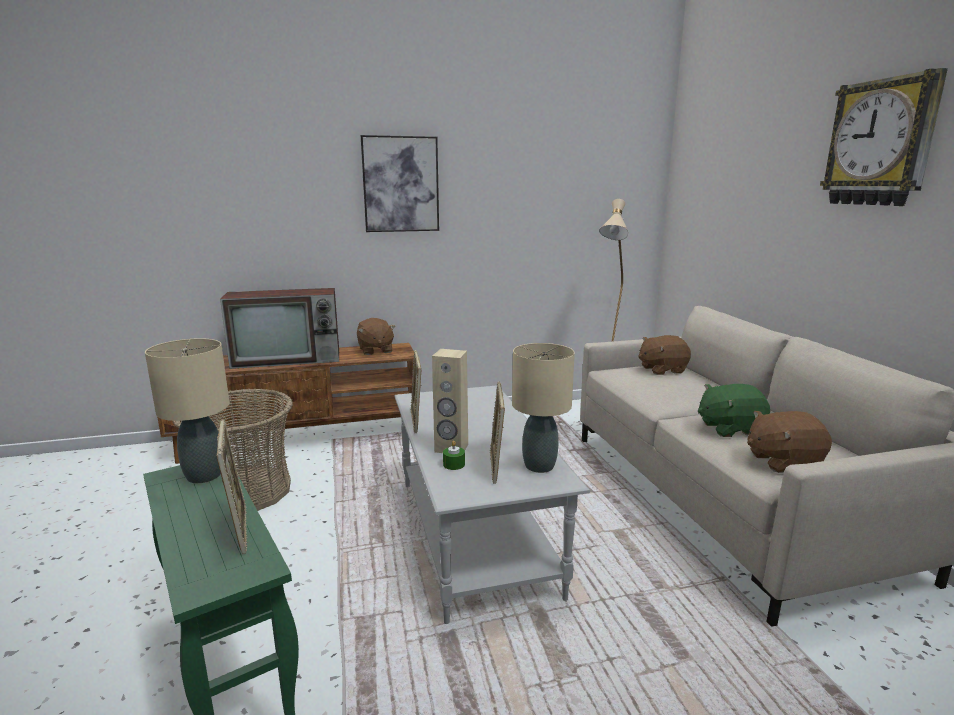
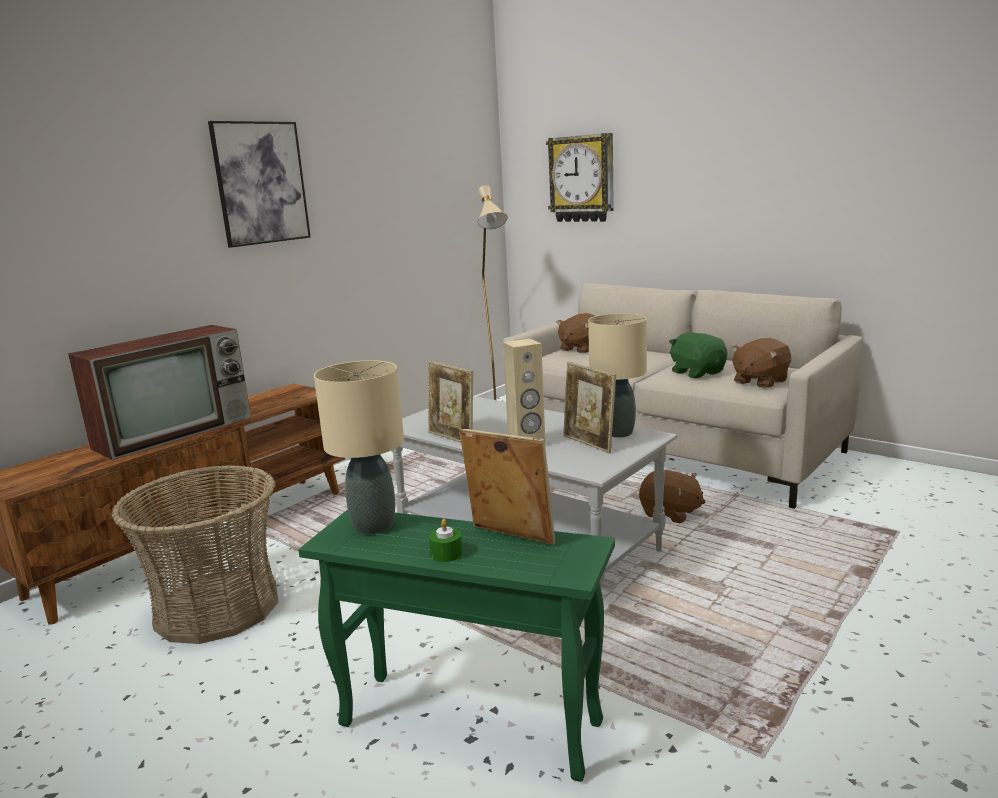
camera: 35 degrees left, 0 degrees up
brown plush toy [357,318,395,355] -> brown plush toy moved to [639,470,705,524]
green candle [443,441,465,470] -> green candle moved to [429,519,463,562]
green plush toy [698,384,770,437] -> green plush toy turned 105 degrees clockwise [669,332,728,378]
wall clock [820,68,948,206] -> wall clock moved to [546,133,614,222]

